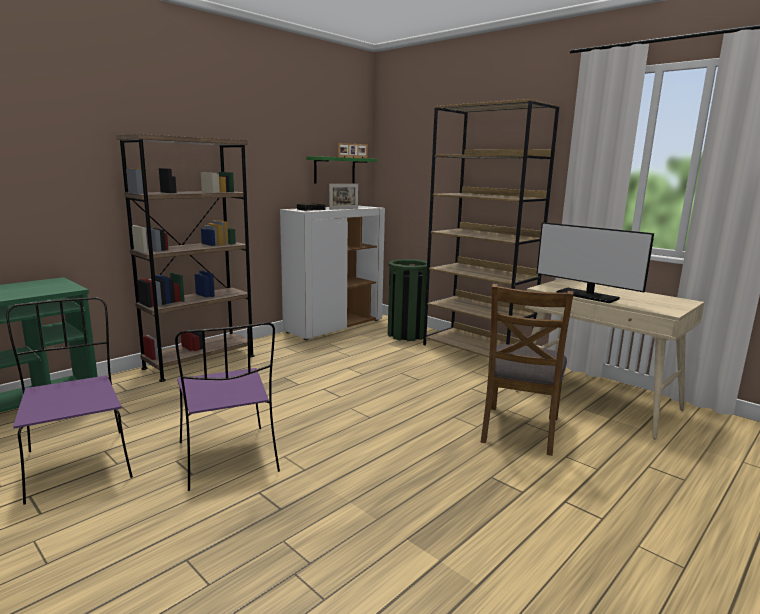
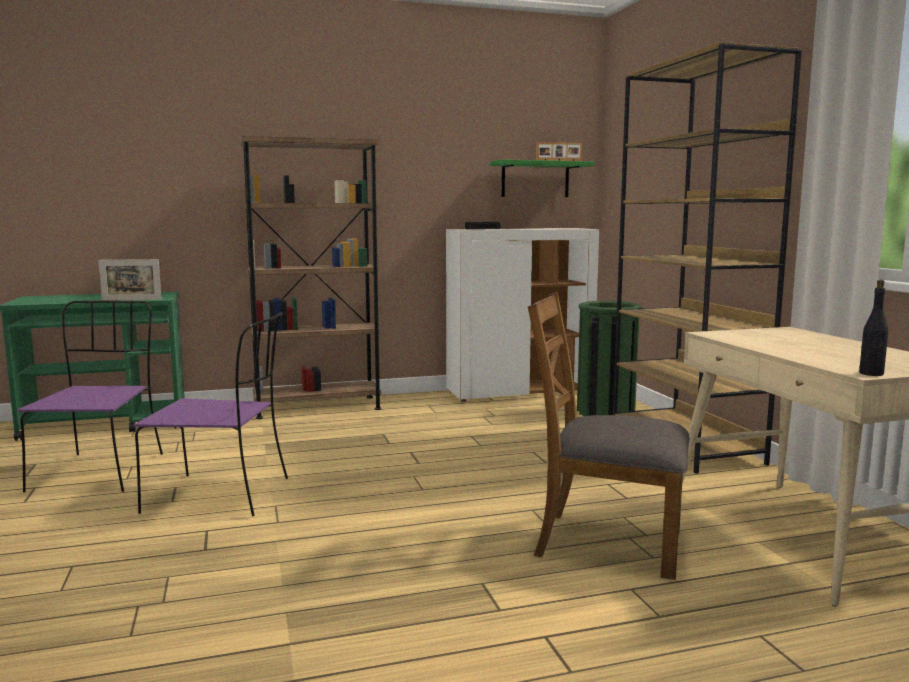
camera: 30 degrees right, 5 degrees down
purple chair [175,322,280,491] -> purple chair turned 90 degrees counterclockwise [134,312,288,516]
picture frame [329,183,358,210] -> picture frame moved to [98,259,161,301]
brown chair [481,284,574,456] -> brown chair turned 60 degrees clockwise [528,292,690,580]
monitor [536,222,654,303] -> none
none -> black bottle [859,280,888,376]

